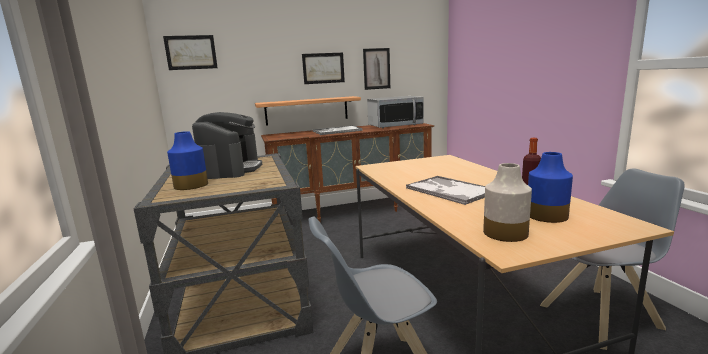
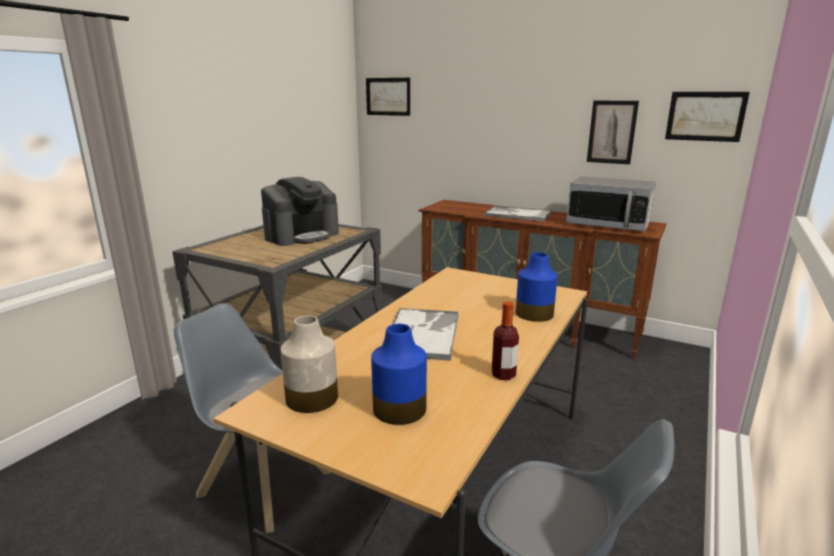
camera: 45 degrees right, 5 degrees up
blue vase [167,131,208,190] -> blue vase moved to [516,252,558,322]
shelf [255,96,361,126] -> none
picture [302,53,345,84] -> picture moved to [665,92,750,142]

